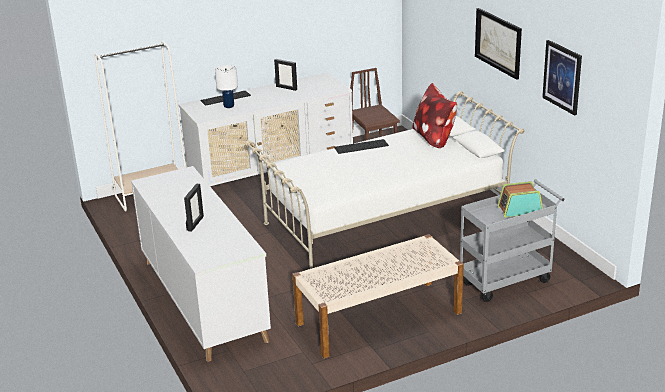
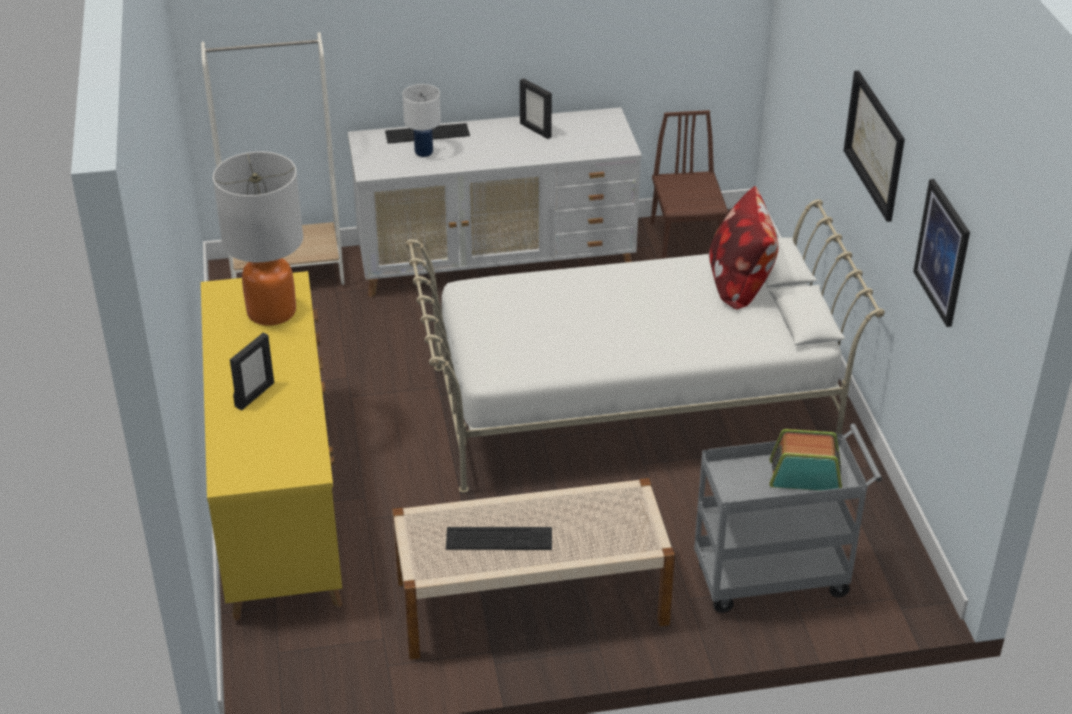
camera: 15 degrees right, 10 degrees up
white dresser [131,166,271,362] -> yellow dresser [201,271,342,621]
keyboard [334,139,389,154] -> keyboard moved to [446,527,552,550]
none -> table lamp [213,151,303,326]

